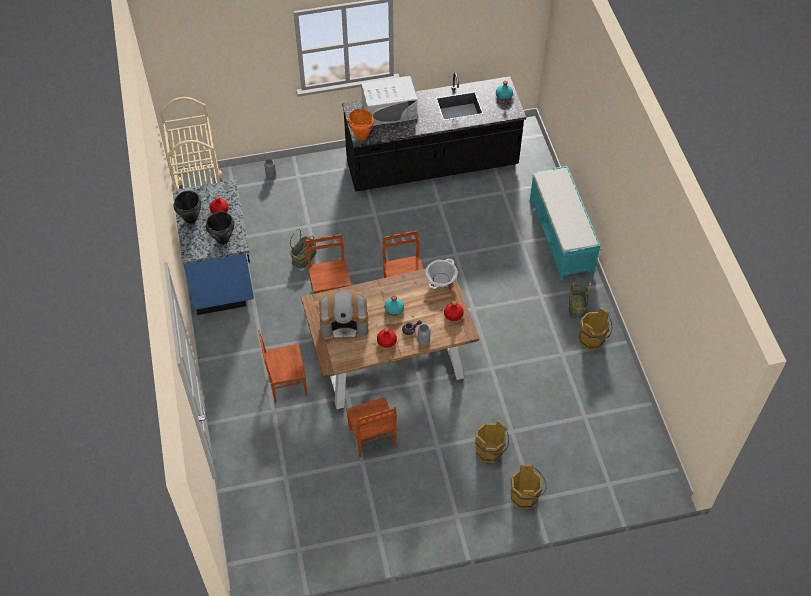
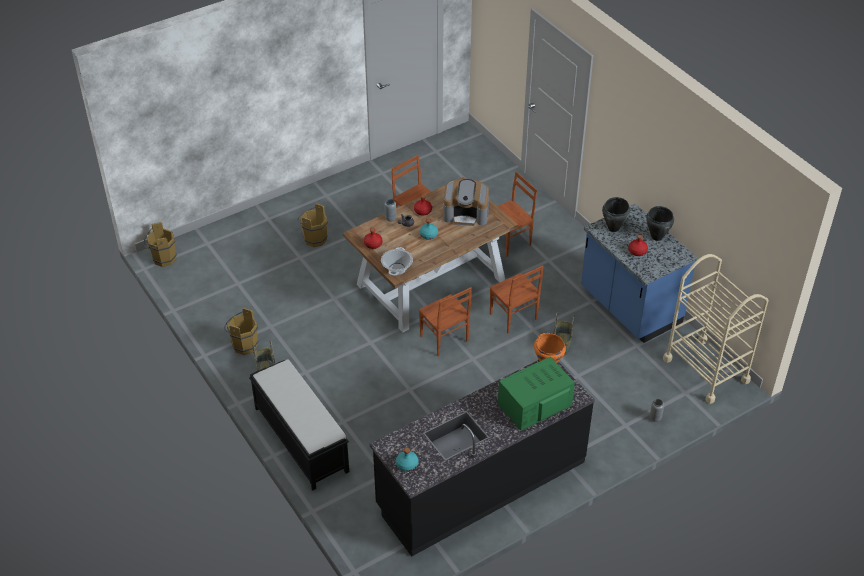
camera: 160 degrees right, 10 degrees down
coffee machine [319,290,368,340] -> coffee machine turned 150 degrees counterclockwise [443,179,489,226]
white microwave [361,76,417,126] -> green microwave [498,356,575,431]
brown bucket [511,465,547,509] -> brown bucket moved to [144,222,177,267]
turquoise bench [529,166,601,281] -> black bench [249,359,349,490]

